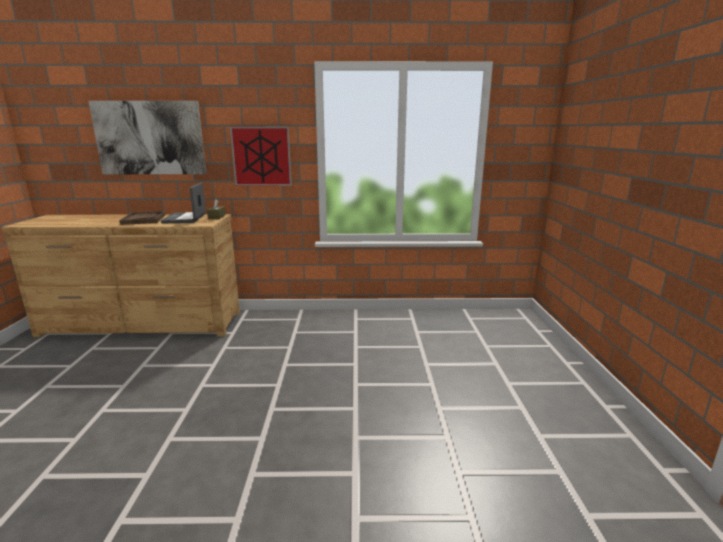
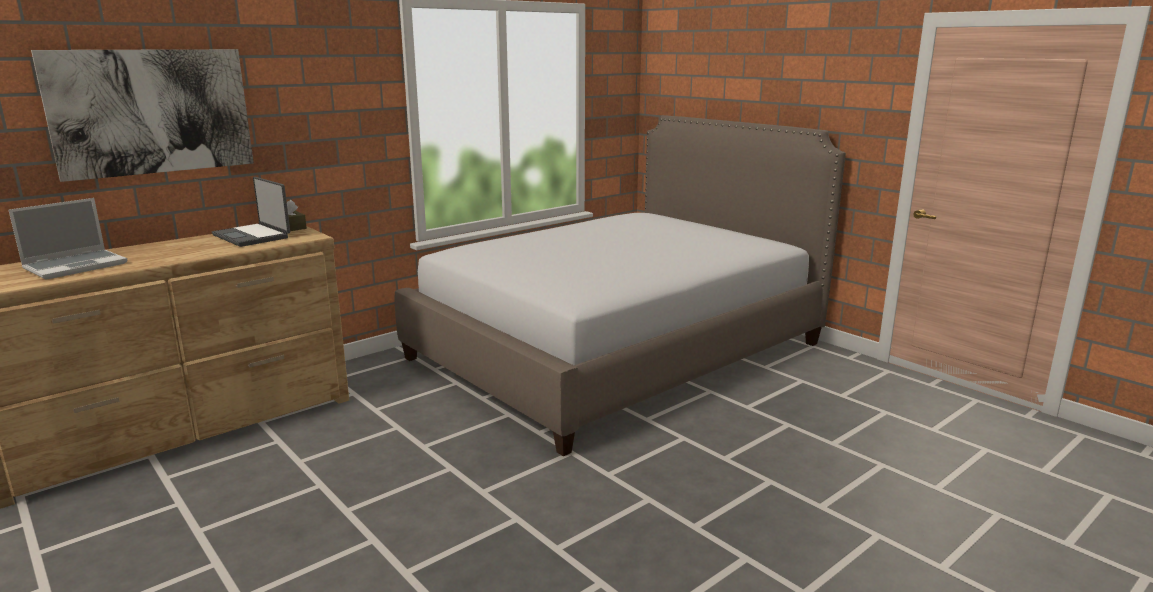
camera: 40 degrees left, 0 degrees up
brown tray [119,211,166,225] -> none
picture [230,127,292,186] -> none
none -> laptop [8,198,128,280]
none -> bed [394,115,846,456]

